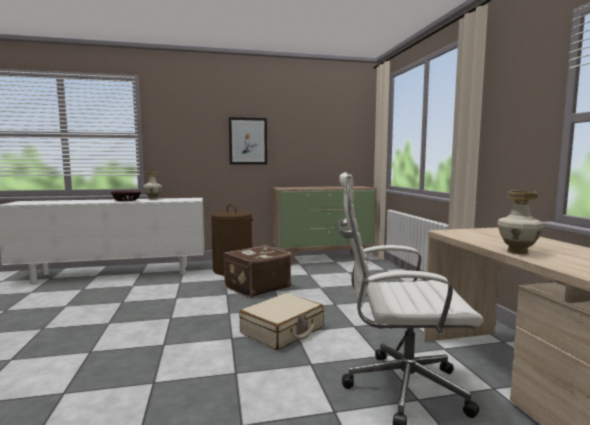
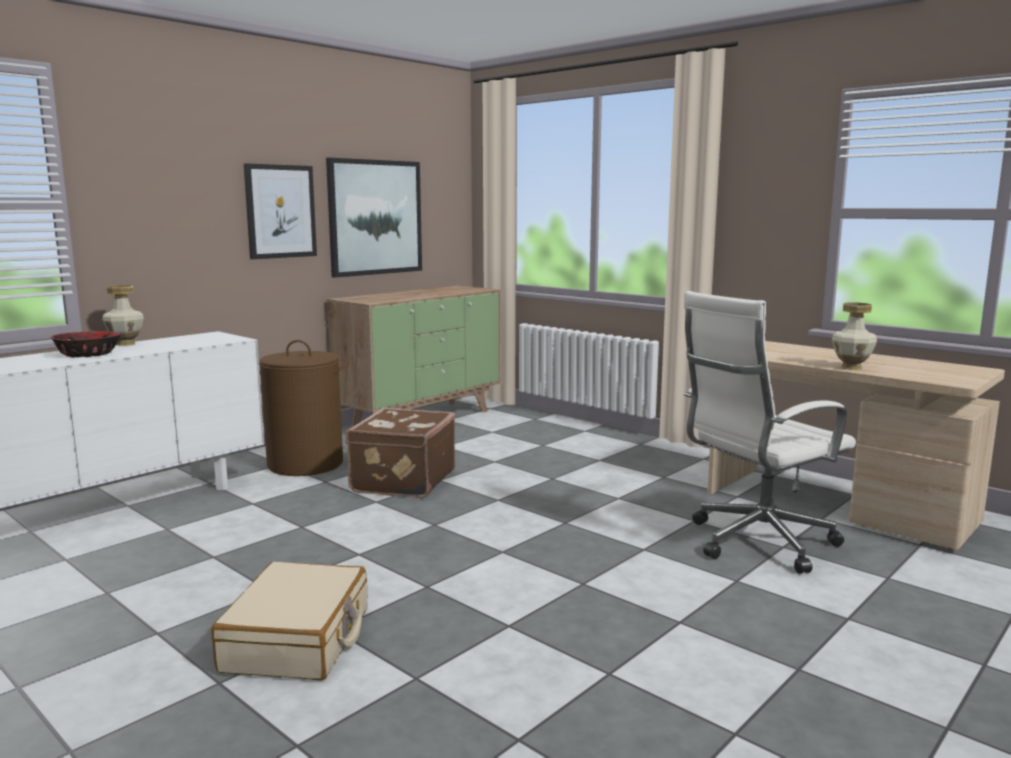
camera: 35 degrees left, 5 degrees up
beige suitcase [239,293,324,350] -> beige suitcase moved to [212,562,368,680]
none -> picture [326,158,422,278]

